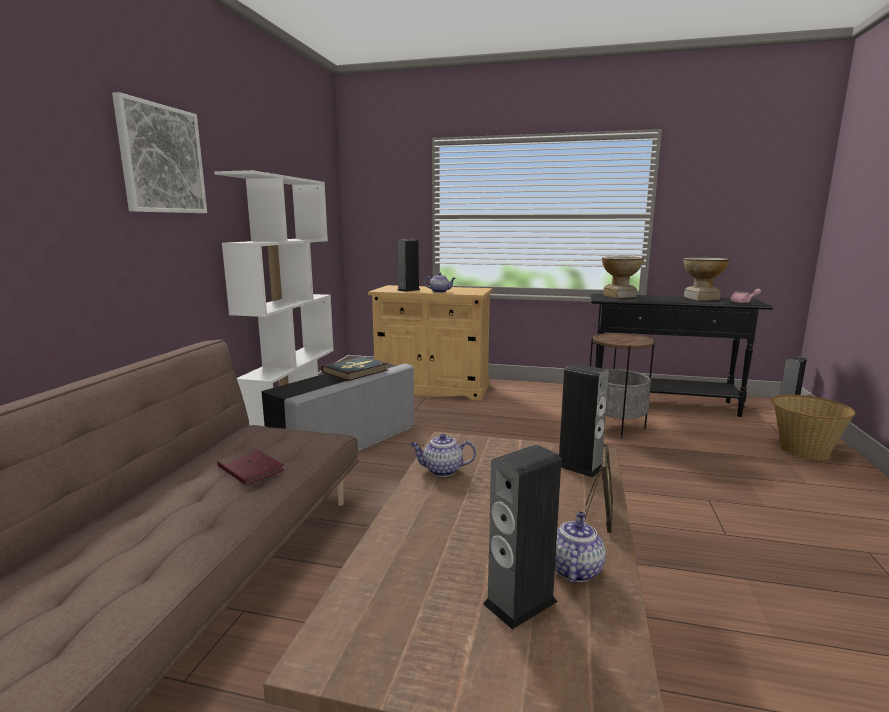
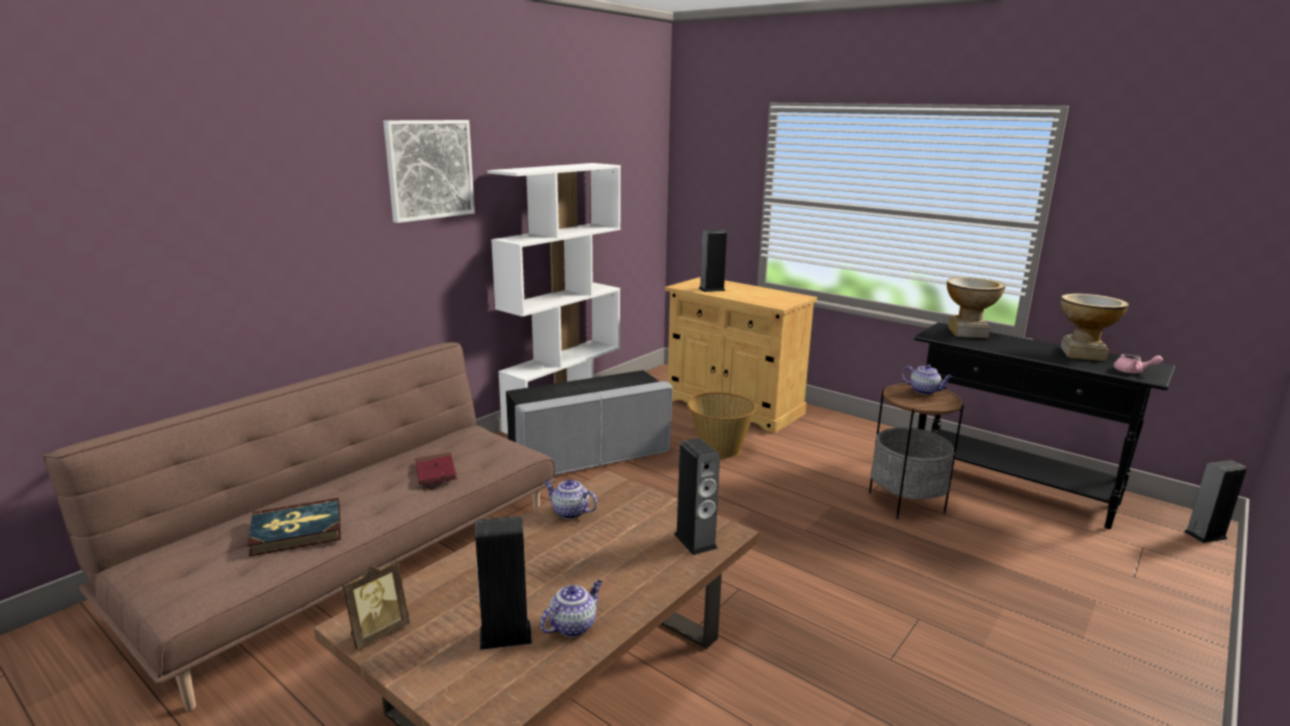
camera: 25 degrees right, 5 degrees up
book [321,356,388,381] -> book moved to [247,498,341,557]
teapot [424,273,455,293] -> teapot moved to [901,364,953,395]
picture frame [585,444,613,533] -> picture frame moved to [342,560,410,650]
basket [771,395,856,460] -> basket moved to [687,392,756,458]

